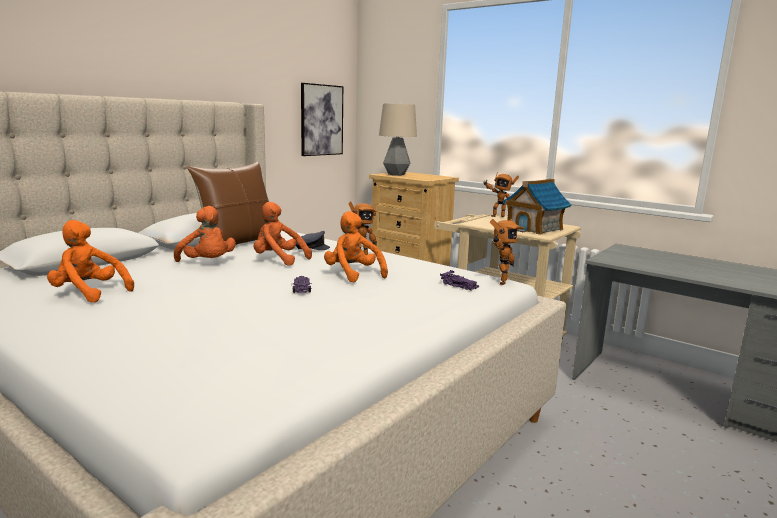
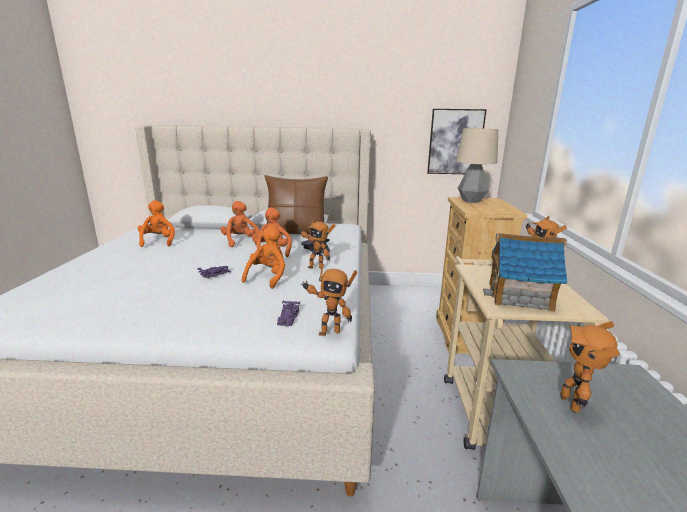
camera: 55 degrees right, 5 degrees up
orange plush toy [174,206,236,262] -> orange plush toy turned 150 degrees clockwise [220,201,259,247]
none -> toy robot [560,321,620,413]

